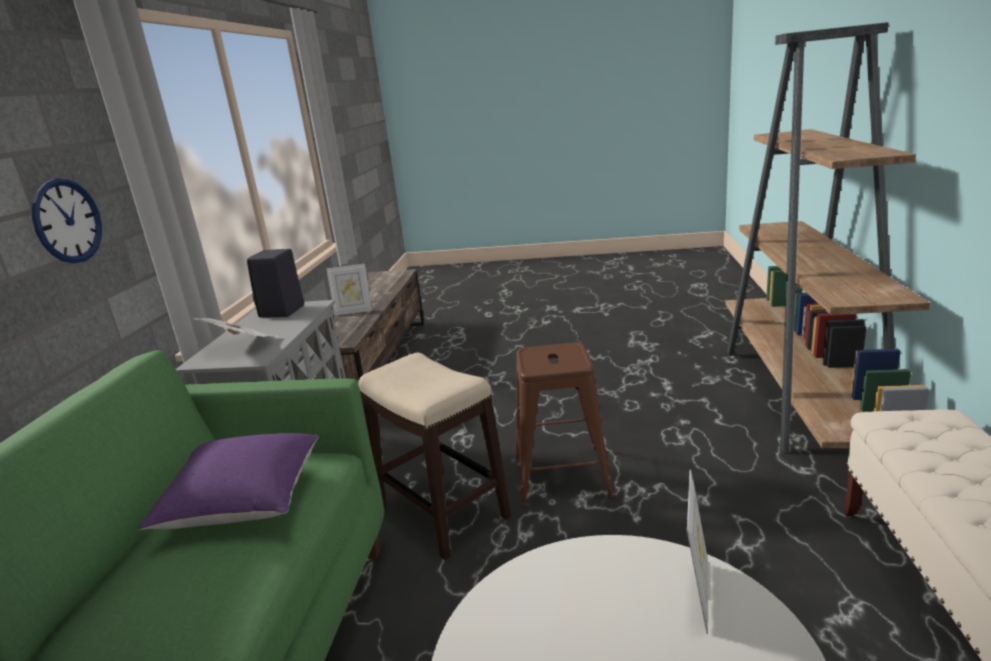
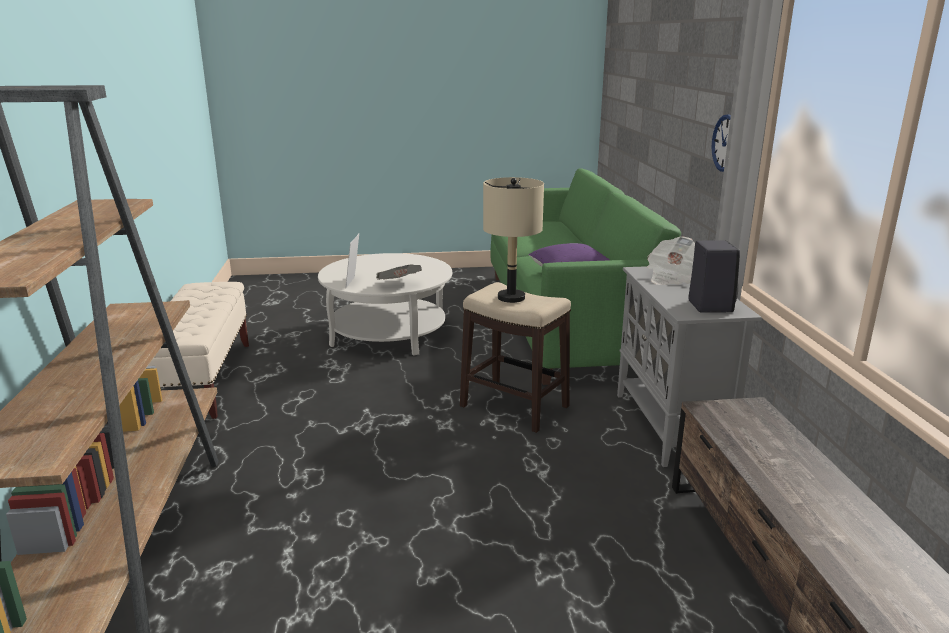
camera: 165 degrees right, 0 degrees up
picture frame [326,264,372,316] -> none
brown stool [515,342,614,507] -> none
none -> newspaper [376,265,422,280]
none -> beige table lamp [483,177,544,303]

